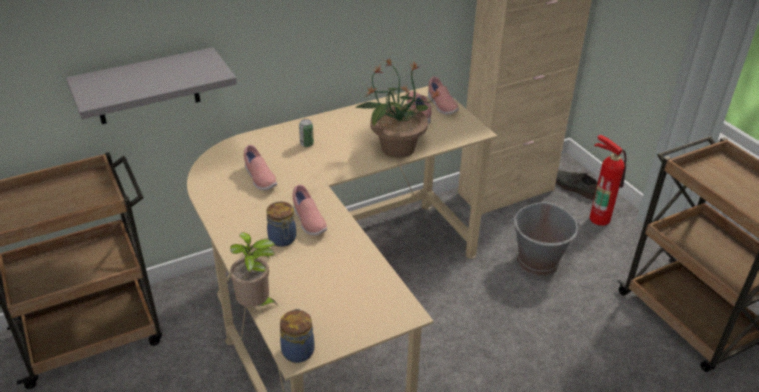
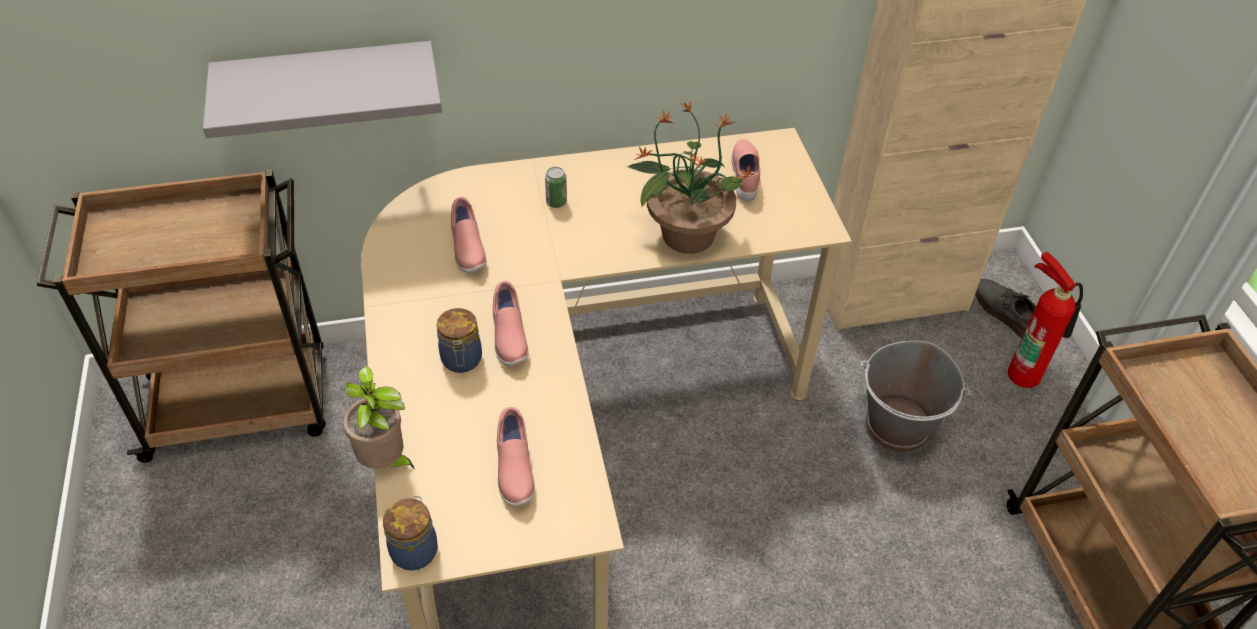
camera: 15 degrees right, 10 degrees up
pink shoe [428,76,459,115] -> pink shoe moved to [497,407,535,506]

